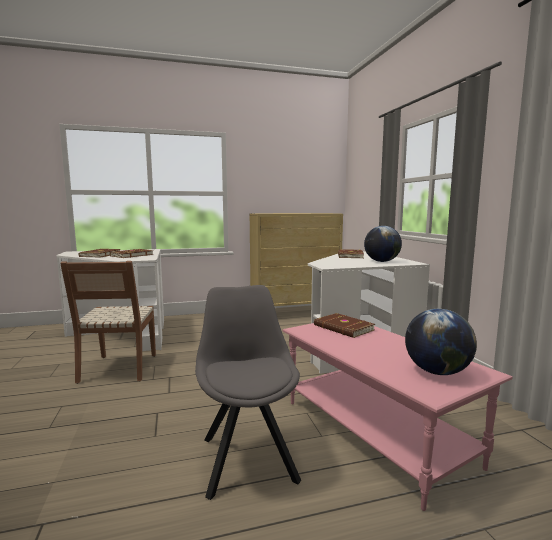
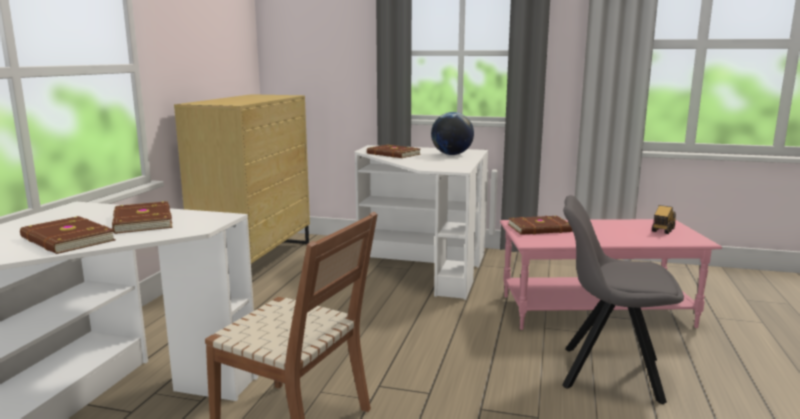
camera: 60 degrees left, 5 degrees up
globe [405,309,477,375] -> toy truck [652,205,676,234]

